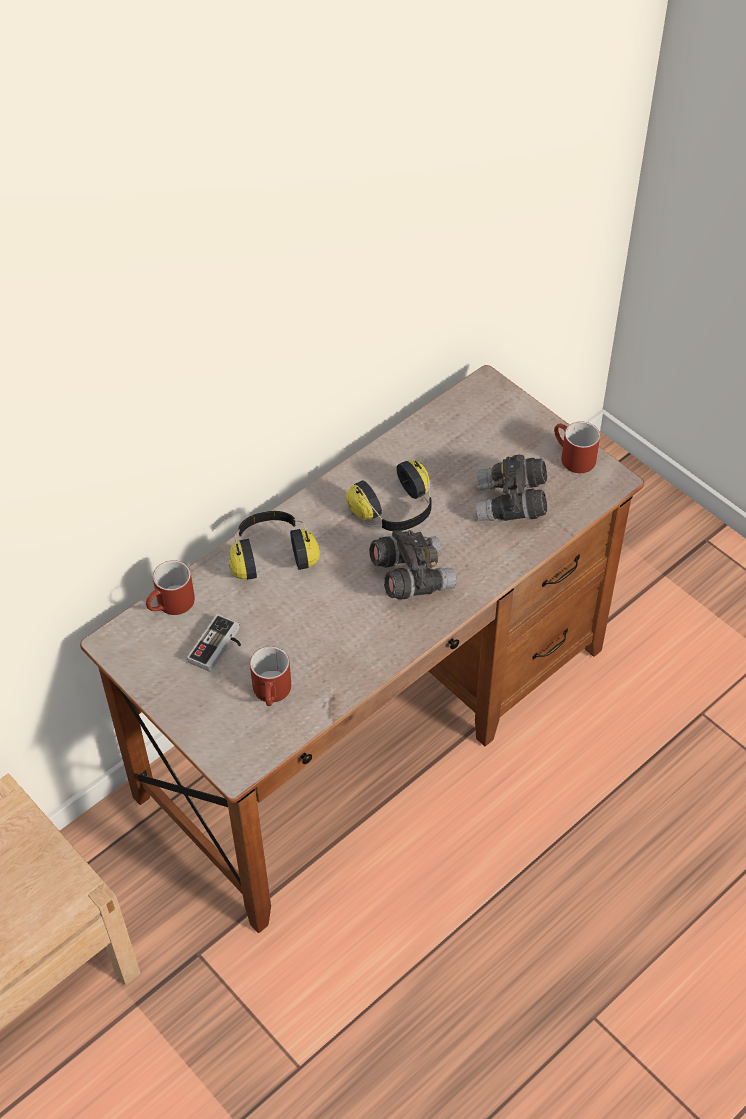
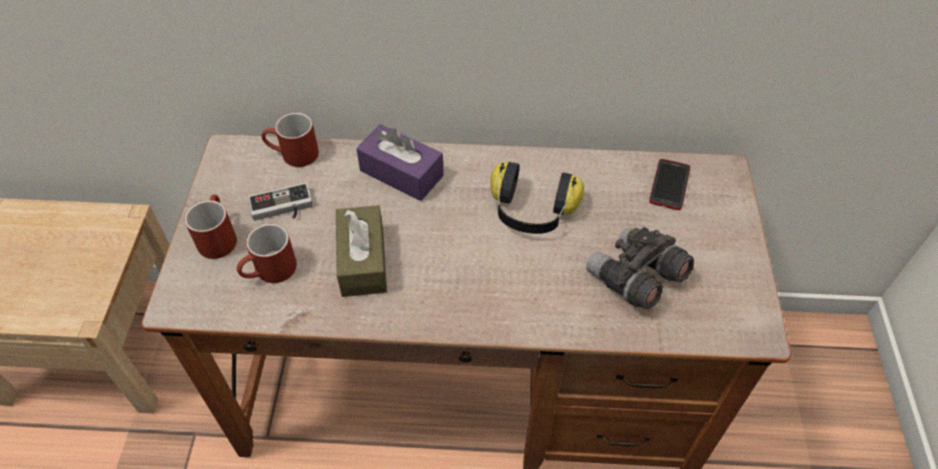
camera: 45 degrees right, 0 degrees up
headphones [229,511,320,580] -> purple tissue box [356,124,444,201]
grey binoculars [369,530,457,600] -> none
red mug [554,422,600,473] -> red mug moved to [185,195,237,259]
none -> brown tissue box [336,205,387,297]
none -> phone [649,159,690,210]

